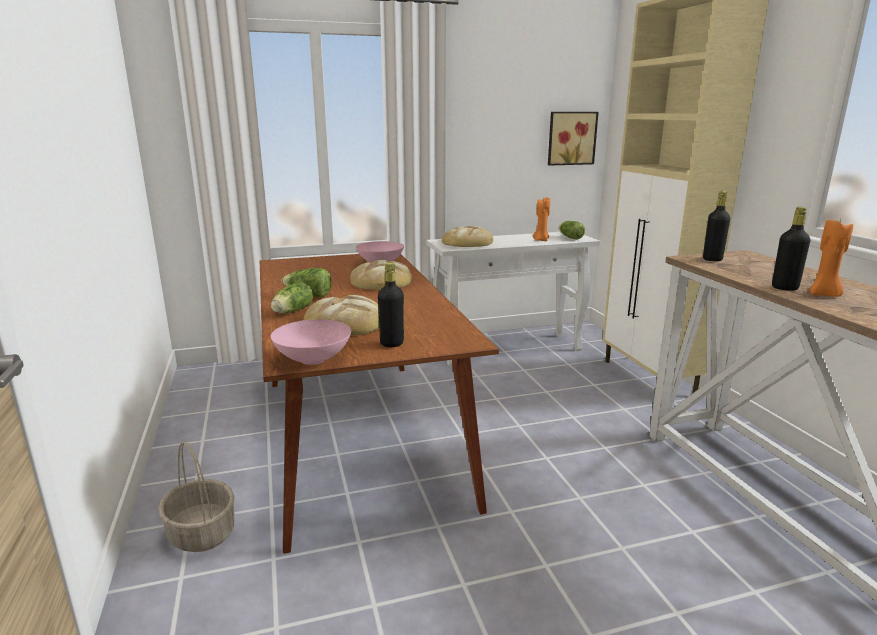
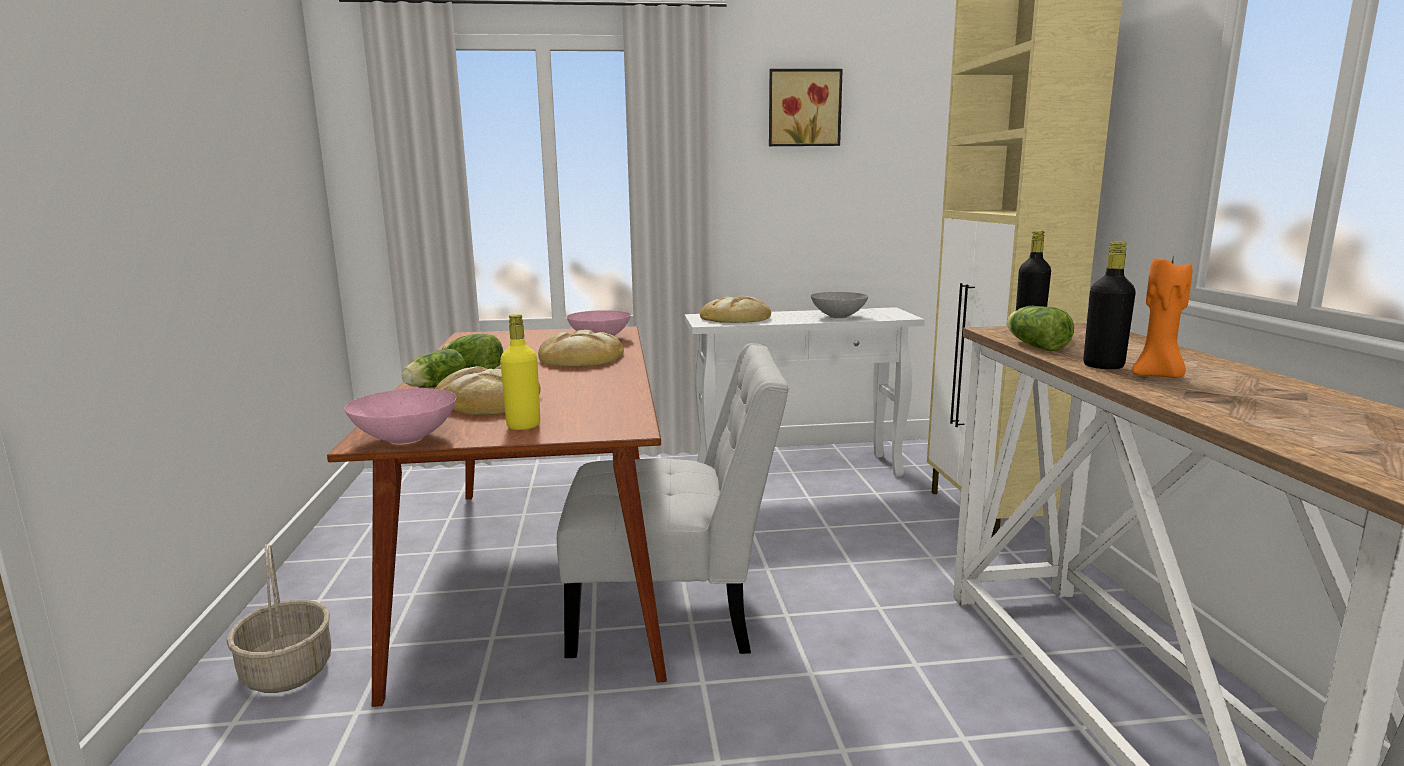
camera: 10 degrees right, 5 degrees down
black bottle [378,263,404,348] -> yellow bottle [500,314,540,430]
orange candle [533,197,550,241] -> grey bowl [811,292,868,319]
picture [548,112,599,166] -> picture moved to [769,69,843,146]
lettuce [559,221,585,240] -> lettuce moved to [1007,306,1074,351]
none -> white chair [557,343,789,658]

